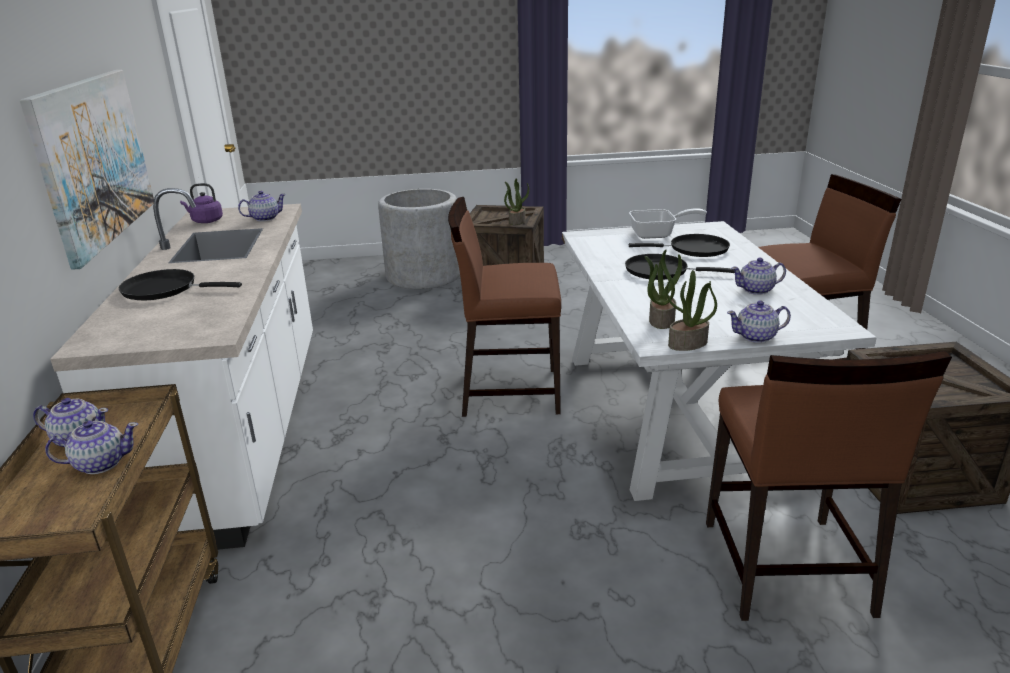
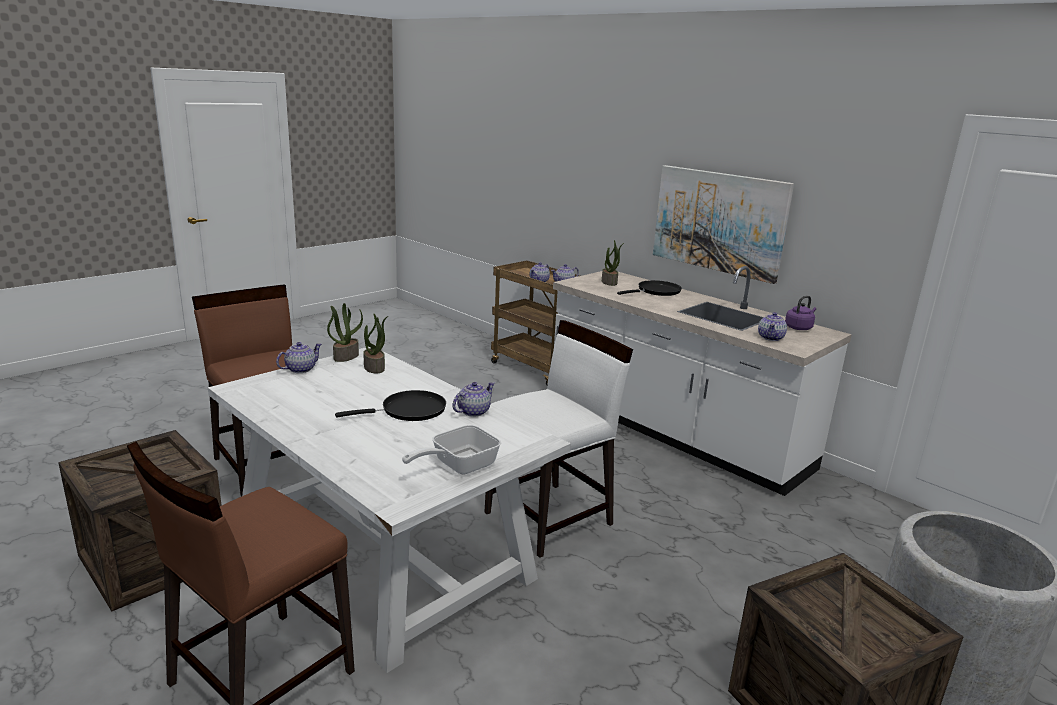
camera: 140 degrees right, 5 degrees down
brown chair [448,197,561,417] -> white chair [484,320,633,558]
potted plant [504,178,529,225] -> potted plant moved to [602,240,624,286]
black frying pan [629,234,730,257] -> none
teapot [731,258,786,295] -> teapot moved to [452,382,495,417]

